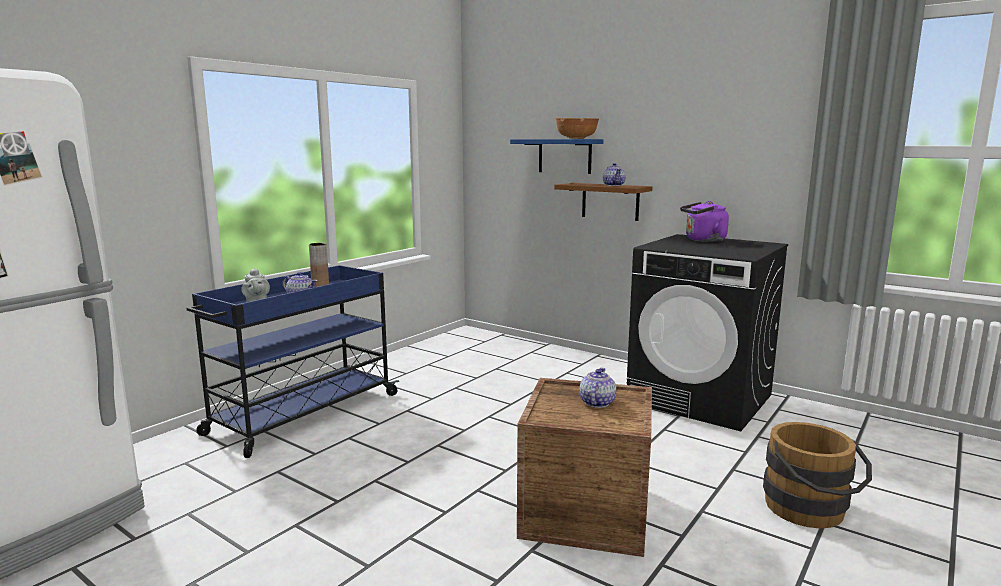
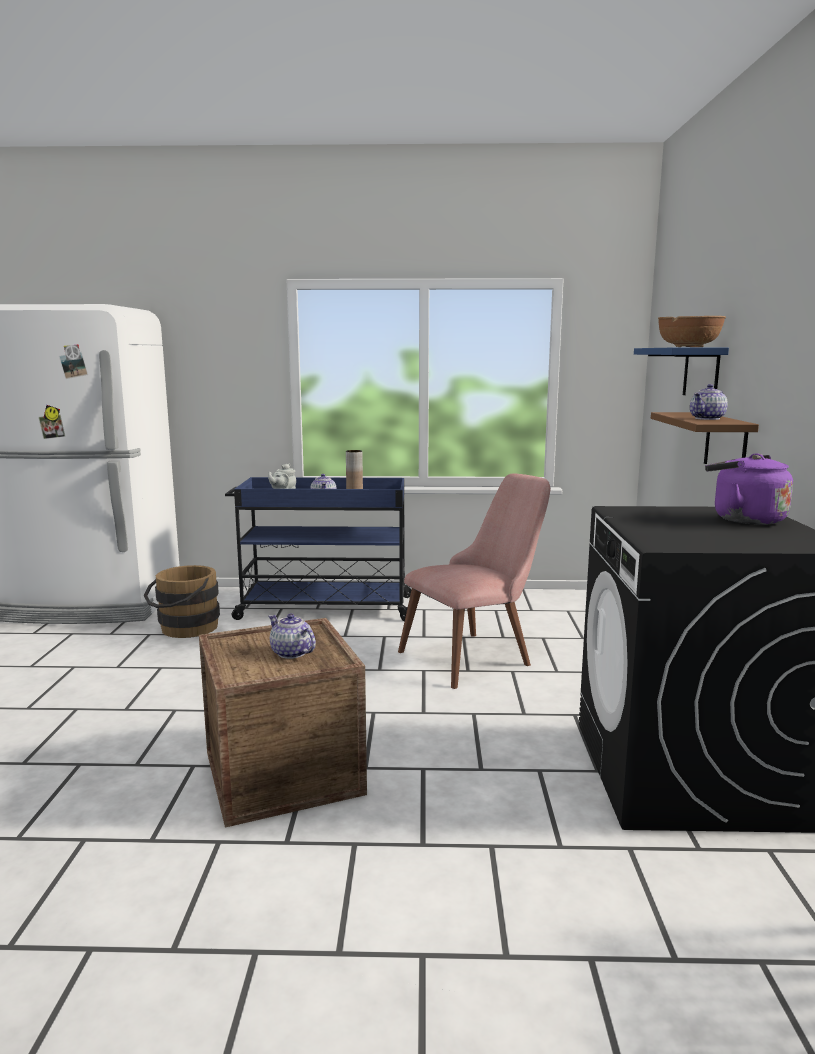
camera: 55 degrees right, 0 degrees up
teapot [579,368,616,408] -> teapot turned 120 degrees counterclockwise [269,613,316,659]
brown bucket [763,422,872,528] -> brown bucket moved to [144,565,220,638]
none -> pink chair [398,473,550,689]

